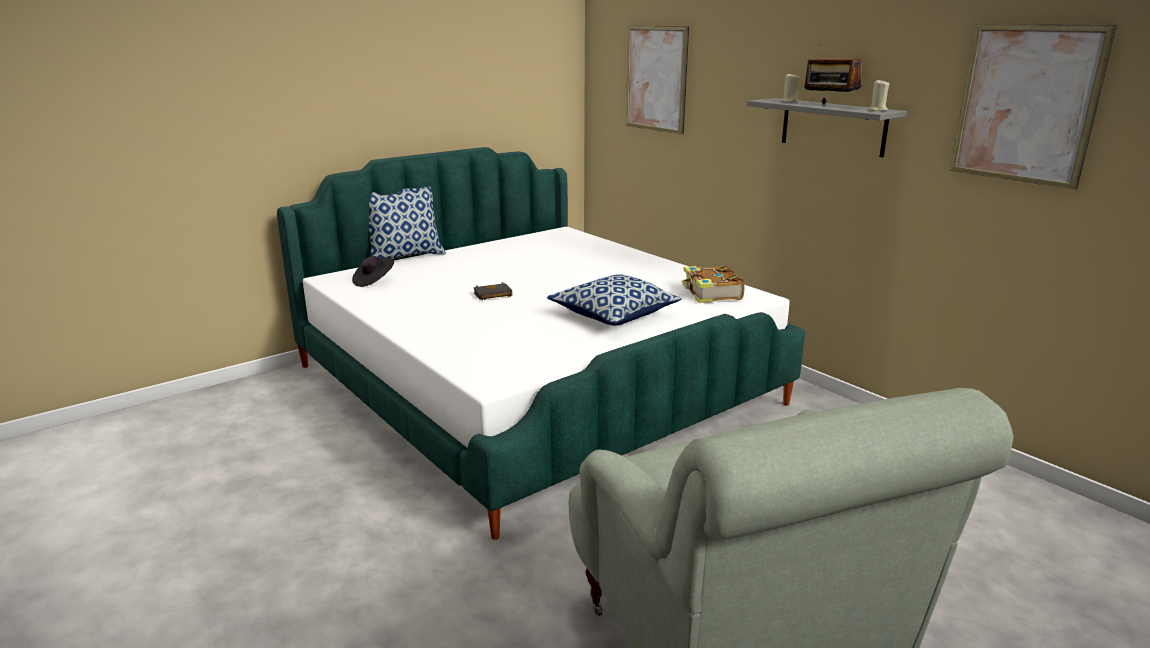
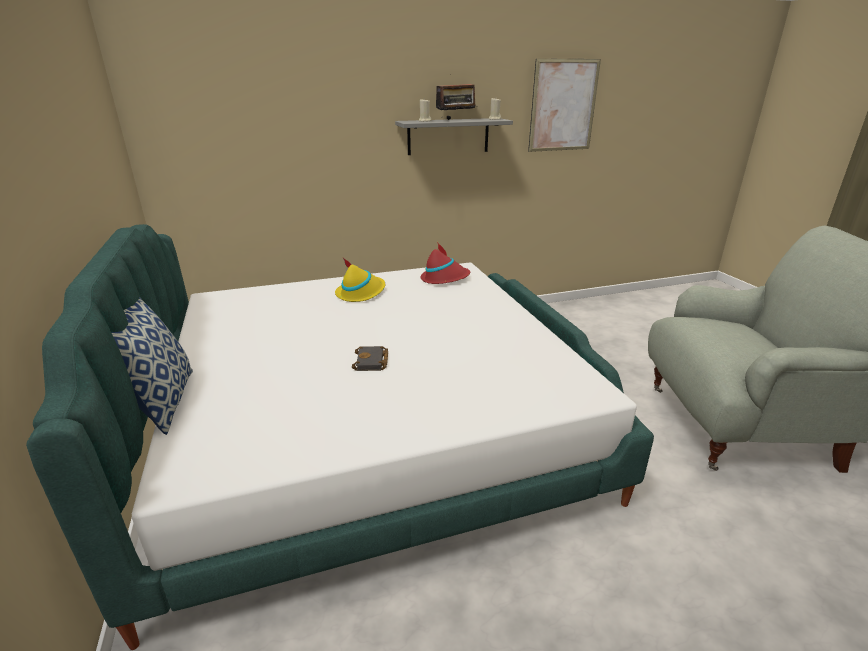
camera: 70 degrees left, 5 degrees up
black hat [352,256,394,287] -> none
pillow [547,274,682,326] -> none
picture [626,25,689,135] -> none
book [681,266,745,303] -> red hat [421,242,470,284]
none -> yellow hat [335,258,385,302]

